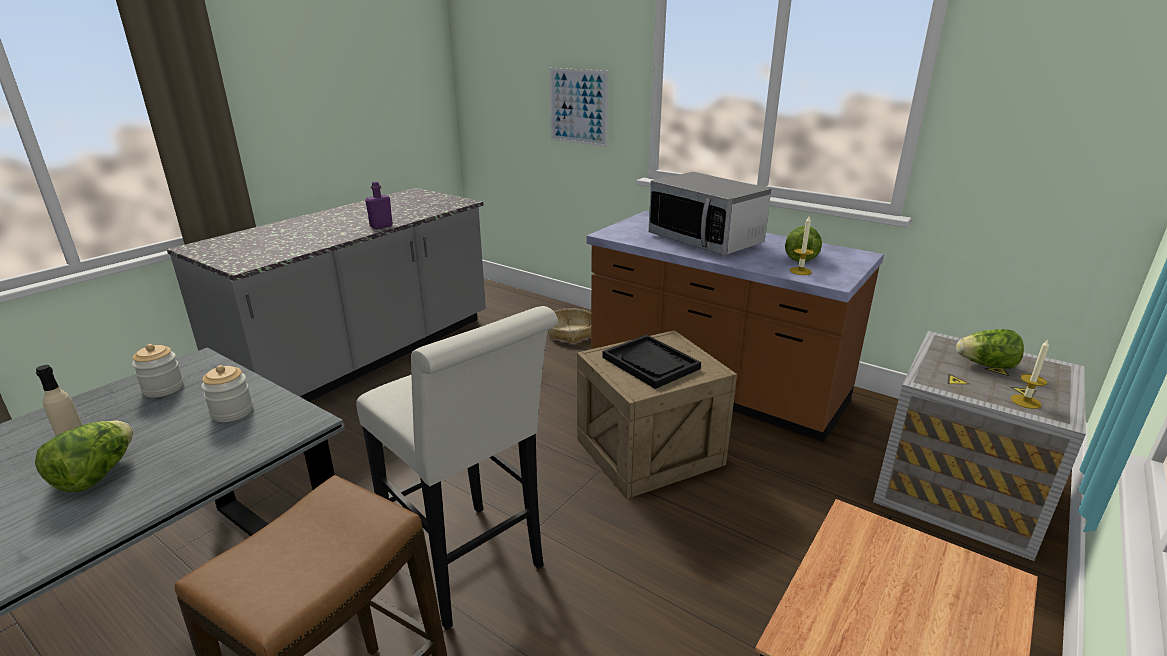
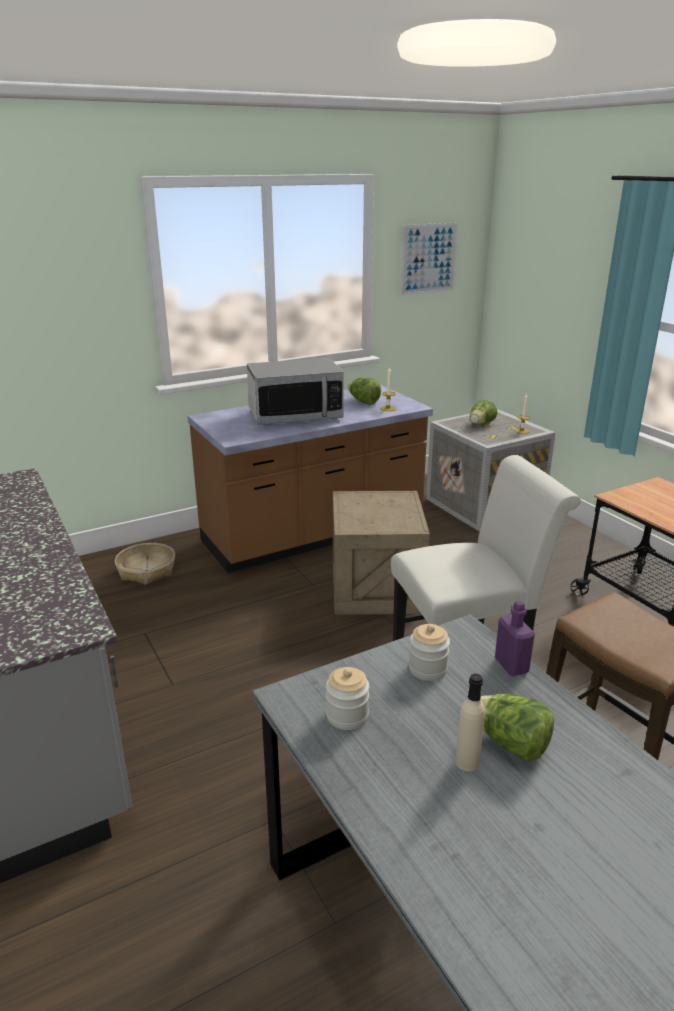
camera: 65 degrees left, 0 degrees up
purple bottle [365,182,393,229] -> purple bottle moved to [495,601,535,676]
picture [549,68,608,147] -> picture moved to [401,222,458,296]
black tray [602,335,701,389] -> none

